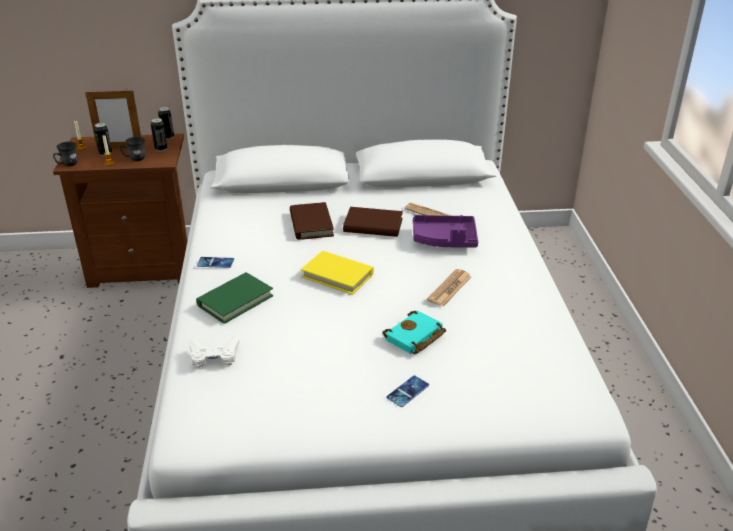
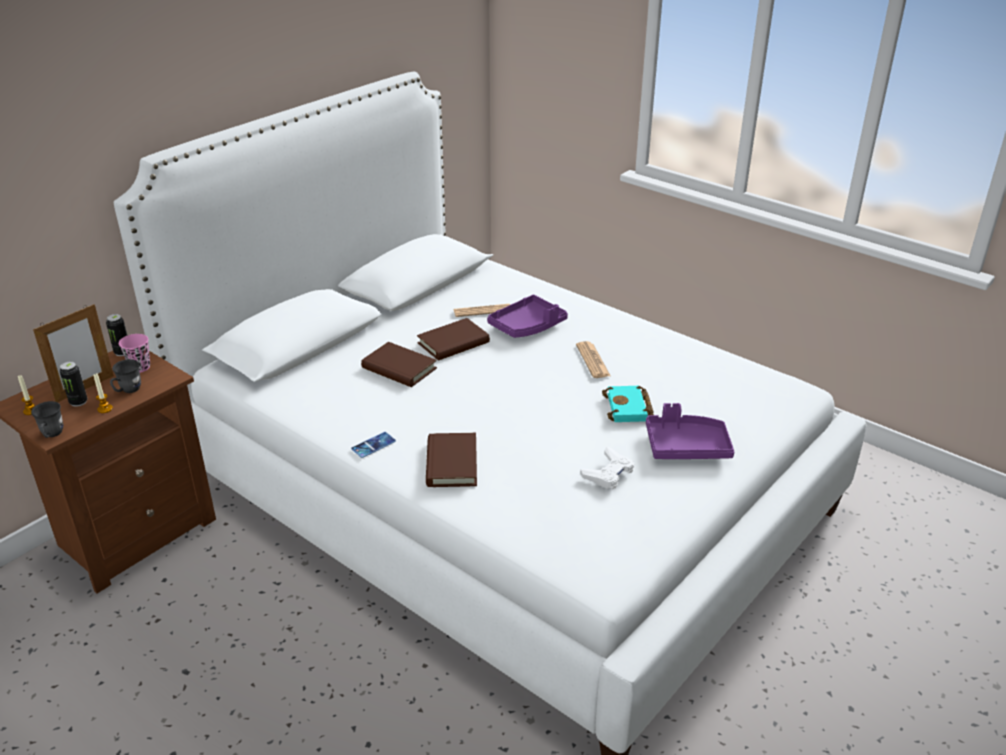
camera: 45 degrees left, 0 degrees up
can [151,118,167,151] -> pink cup [119,334,150,373]
white game controller [189,336,239,368] -> white game controller moved to [580,447,634,489]
green book [196,272,273,324] -> brown book [426,433,477,487]
yellow book [301,251,374,295] -> none
phone [386,375,429,407] -> purple tray [646,403,734,459]

